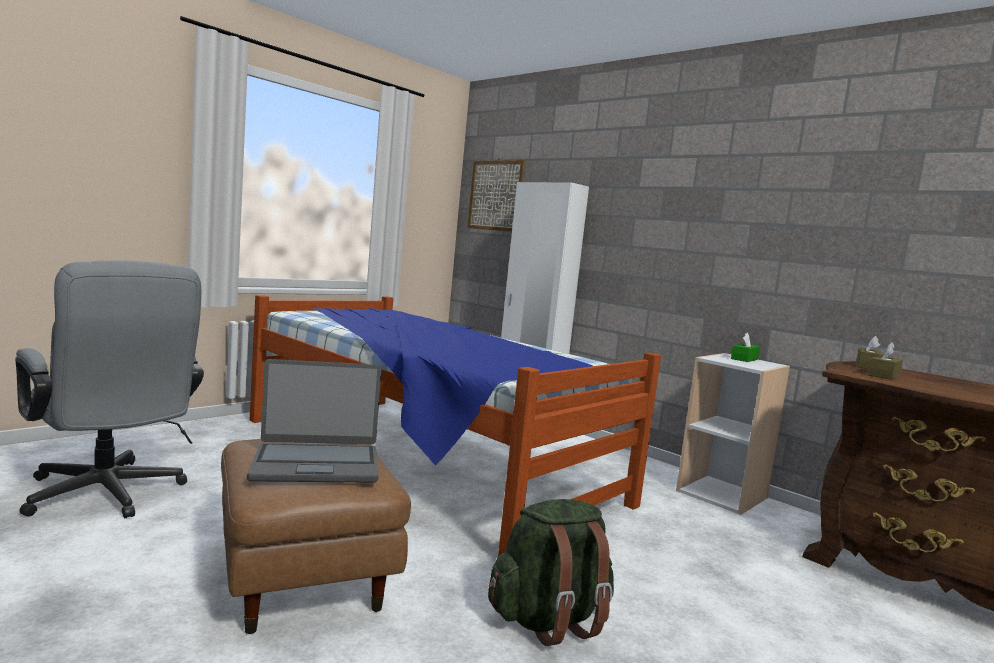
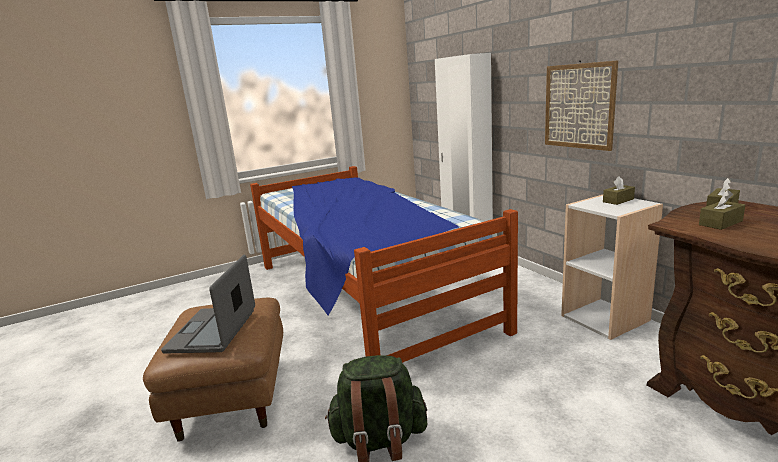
camera: 20 degrees right, 10 degrees up
grey office chair [15,260,204,519] -> none
laptop [247,359,382,483] -> laptop turned 90 degrees clockwise [161,255,255,354]
picture [467,158,525,232] -> picture moved to [545,60,618,151]
green tissue box [731,333,760,362] -> brown tissue box [603,176,635,205]

